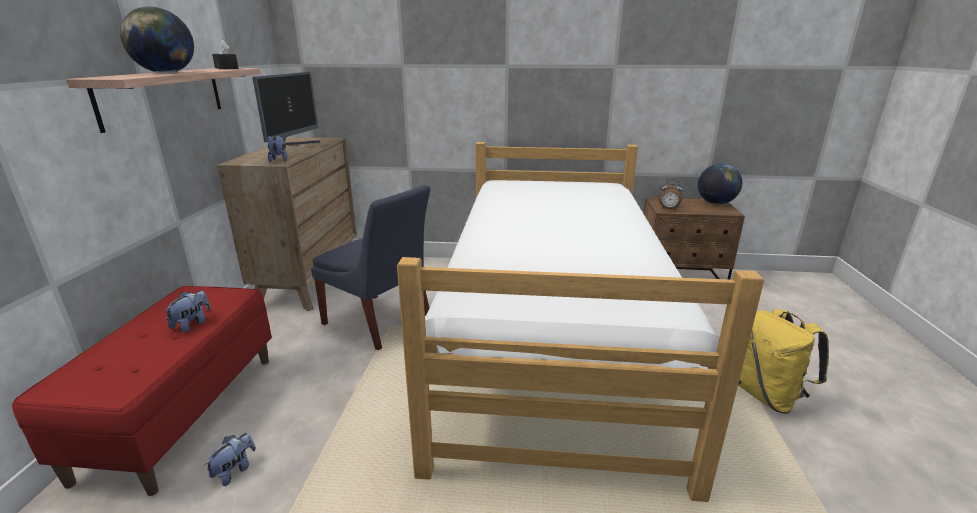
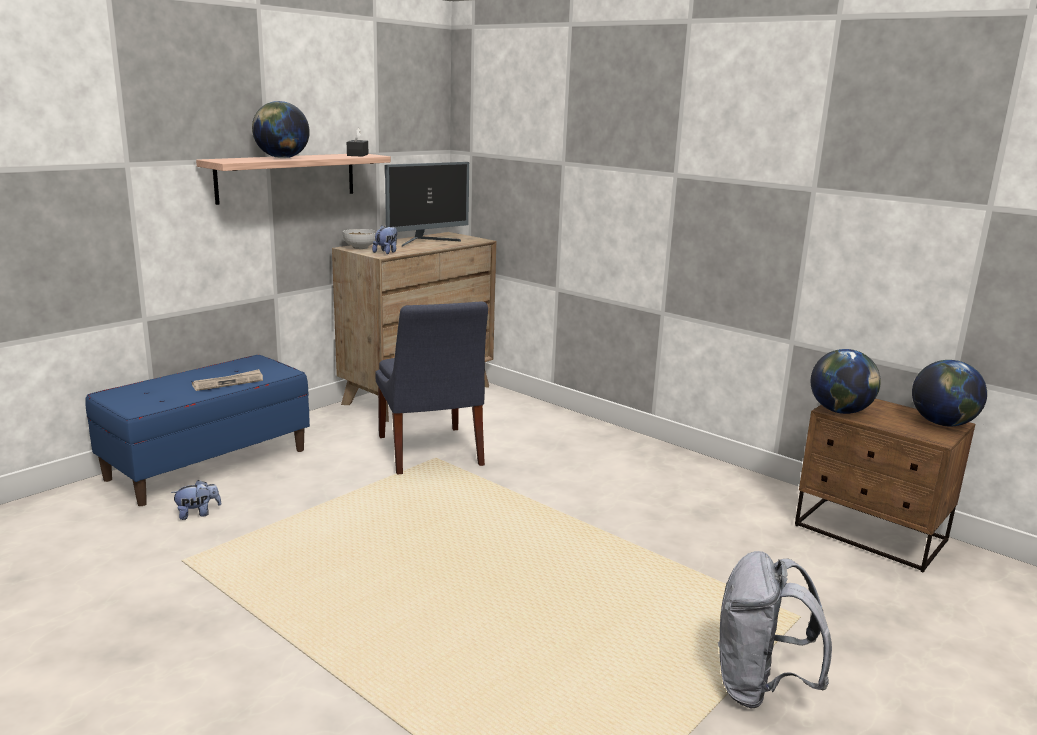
camera: 35 degrees right, 5 degrees down
red bench [12,286,272,496] -> blue bench [85,355,310,506]
plush toy [164,290,210,333] -> newspaper [192,369,263,391]
bed [397,142,764,502] -> none
alarm clock [658,179,683,210] -> globe [811,349,881,414]
yellow backpack [738,309,829,414] -> grey backpack [718,551,832,709]
none -> bowl [343,229,377,249]

